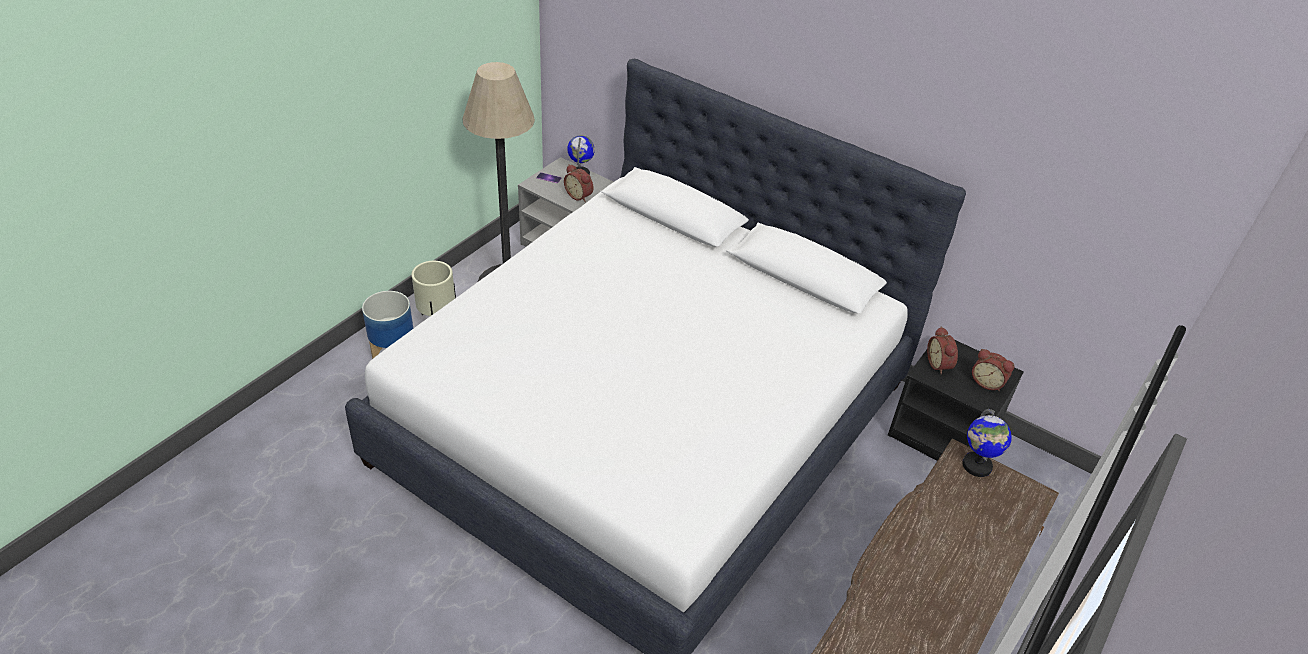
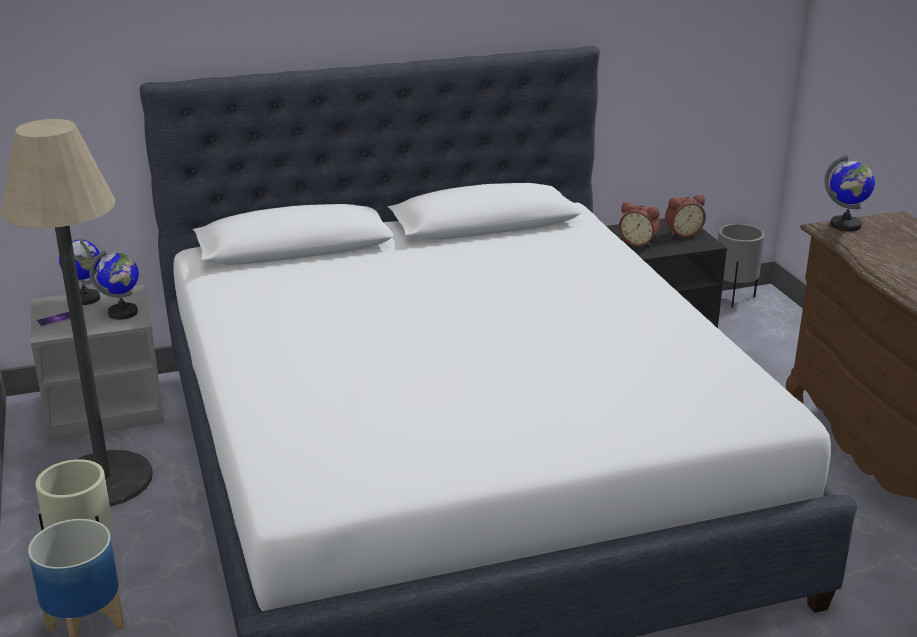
camera: 50 degrees left, 15 degrees down
alarm clock [564,165,593,202] -> globe [89,250,139,320]
none -> grey planter [718,224,765,308]

